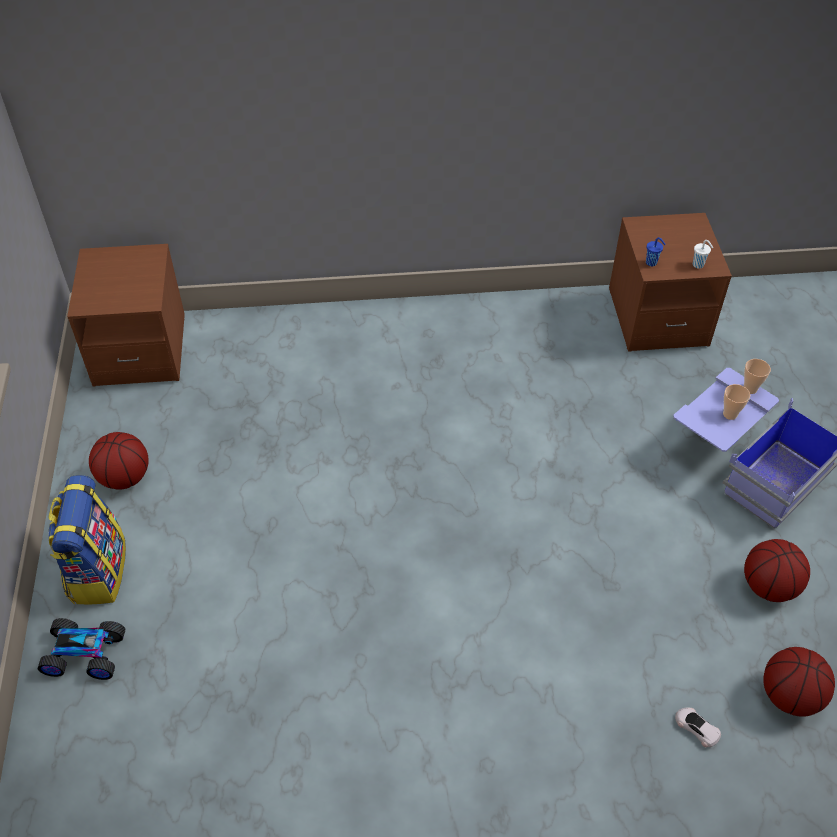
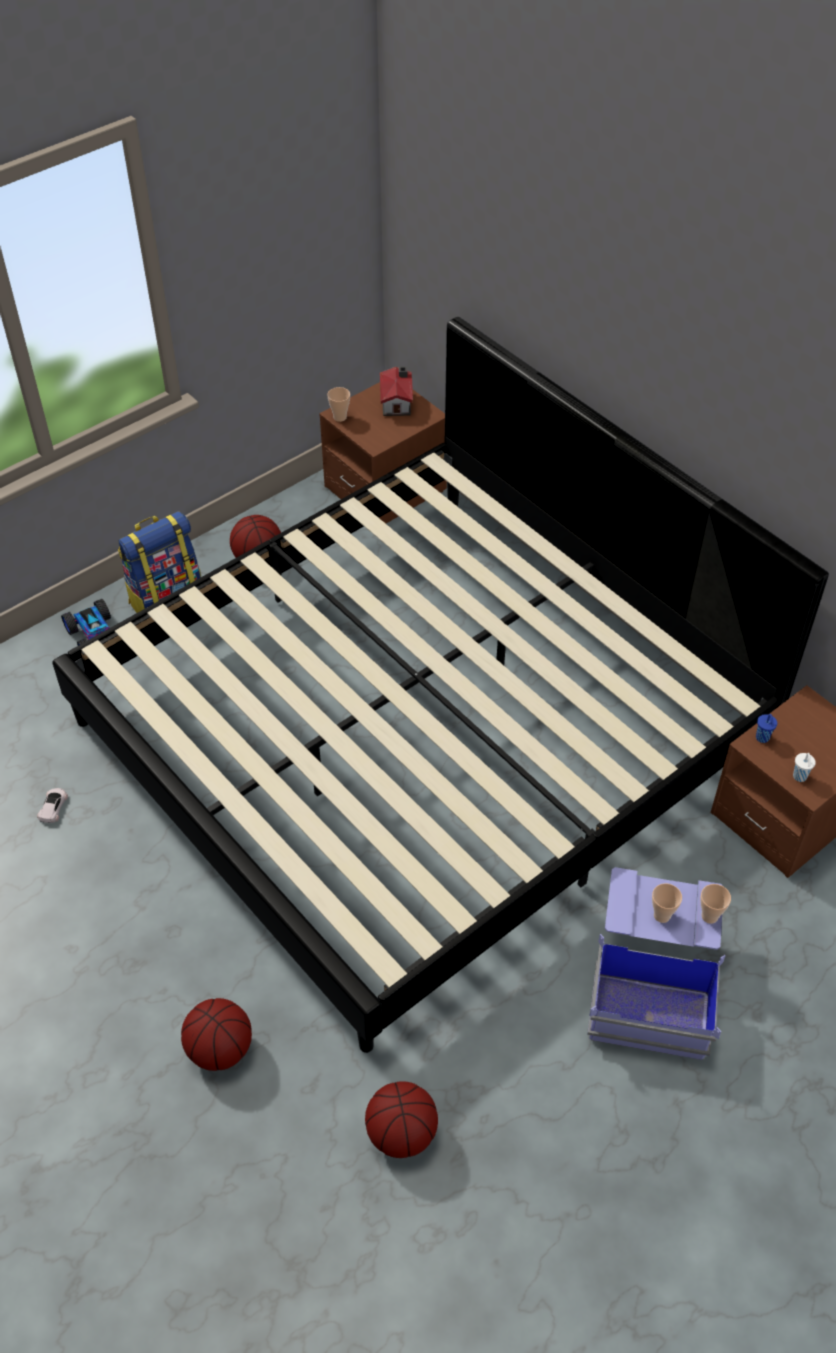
camera: 55 degrees right, 0 degrees up
white toy car [675,707,721,747] -> white toy car moved to [37,788,68,823]
basketball [744,539,810,602] -> basketball moved to [181,998,252,1071]
none -> bed [52,317,829,1053]
none -> cup [327,387,350,422]
none -> toy house [380,366,413,416]

